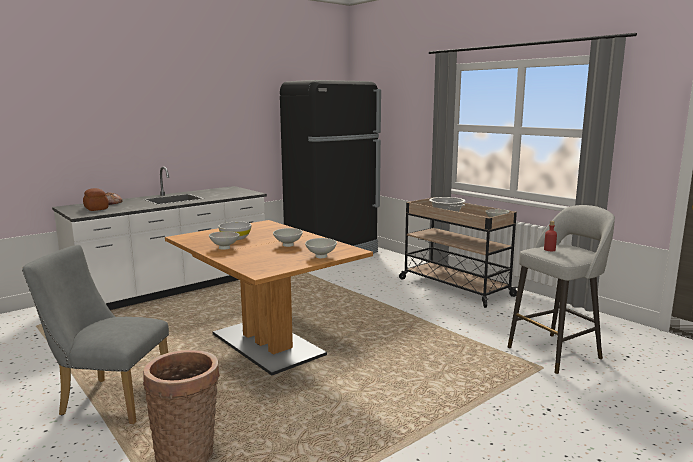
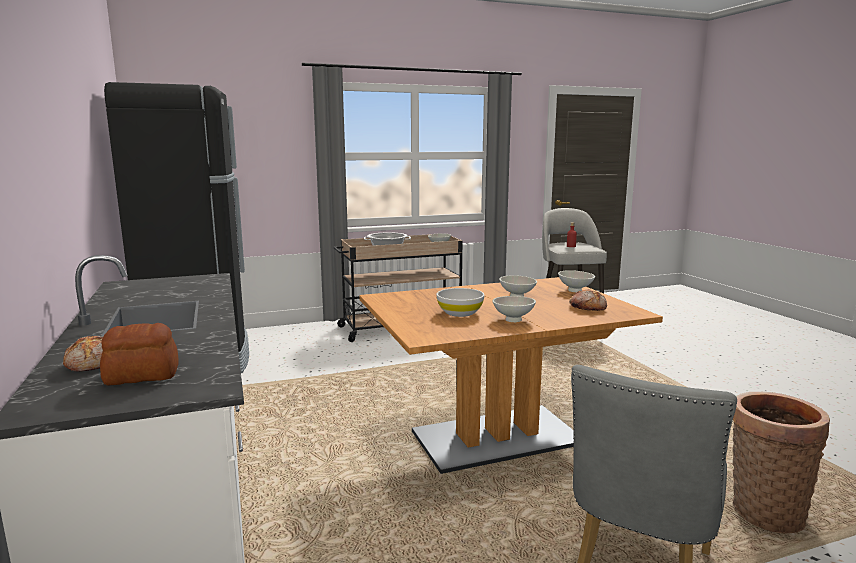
camera: 70 degrees left, 0 degrees up
none -> bread [569,289,607,311]

